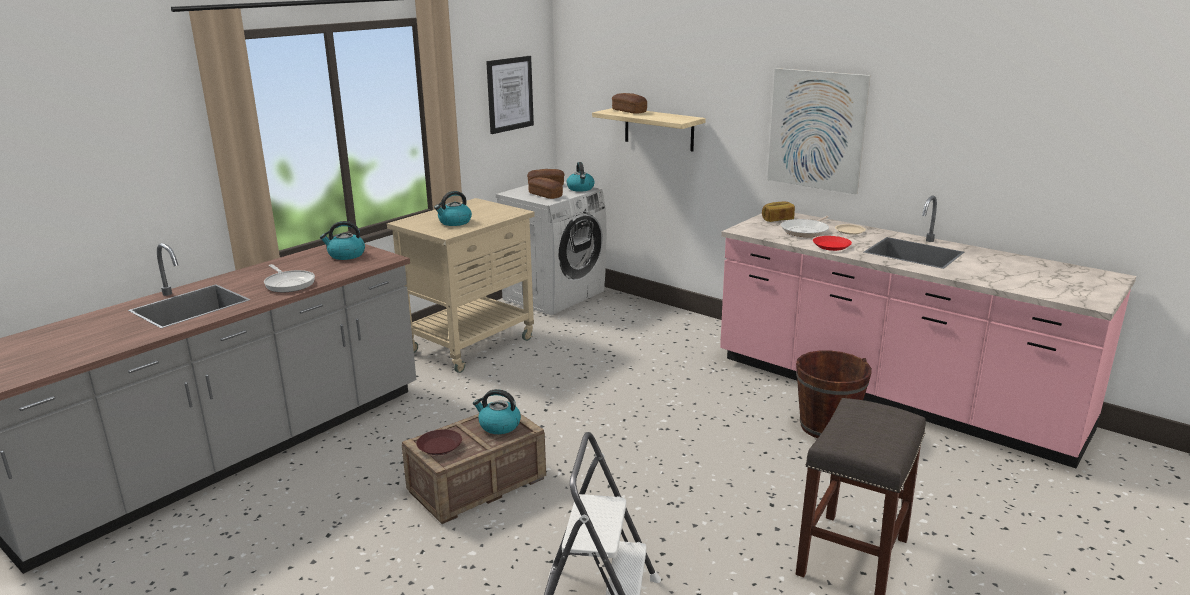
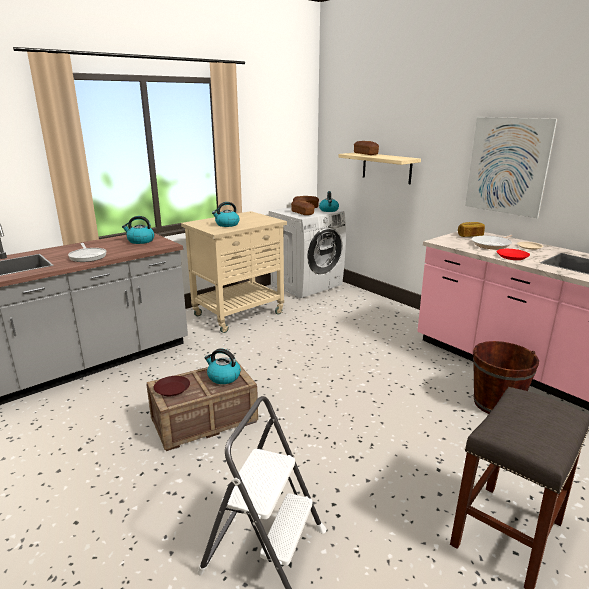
camera: 10 degrees right, 0 degrees up
picture [486,56,534,134] -> none

